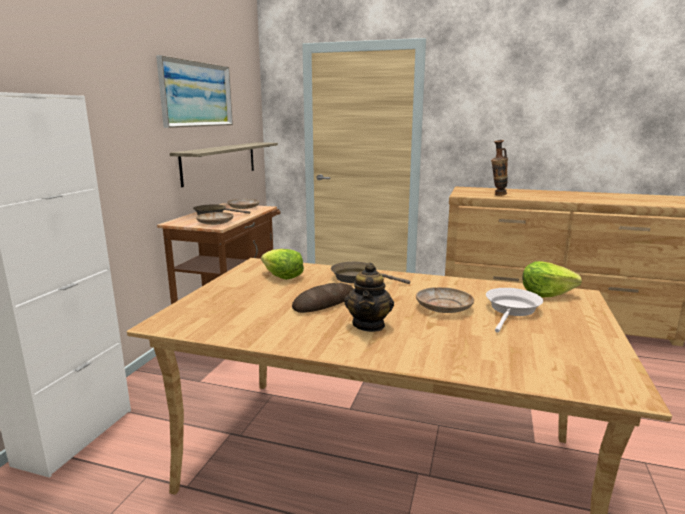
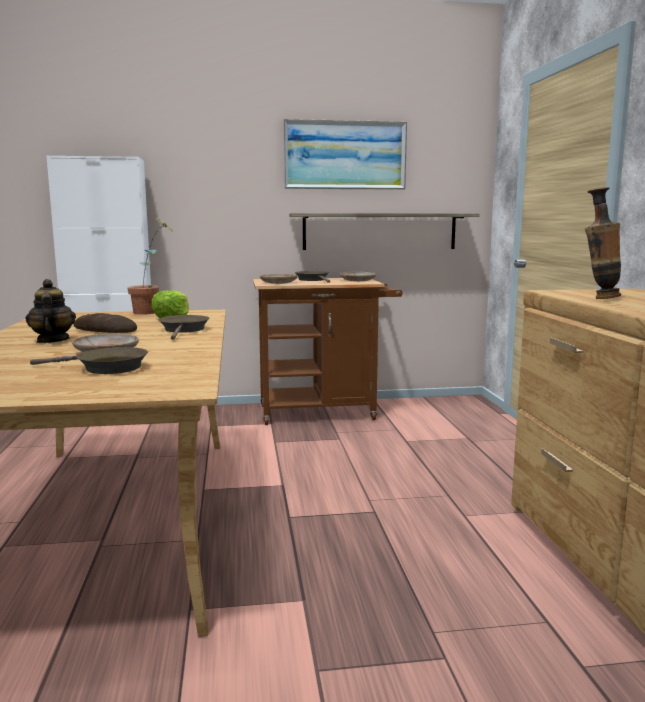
camera: 65 degrees right, 5 degrees down
teapot [344,262,394,332] -> teapot turned 90 degrees clockwise [25,279,76,343]
white frying pan [486,288,543,333] -> brown frying pan [30,347,148,374]
lettuce [523,261,582,297] -> none
none -> potted plant [128,218,172,315]

